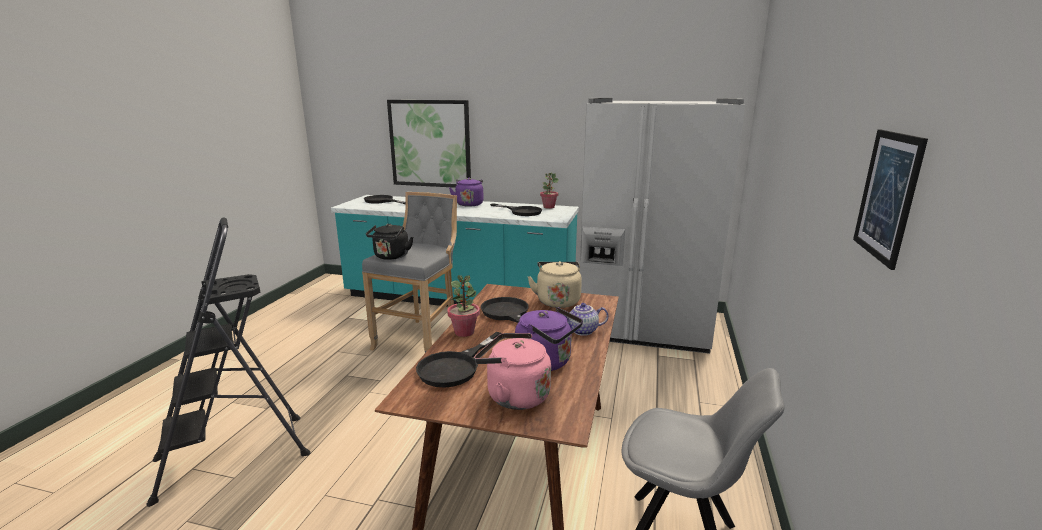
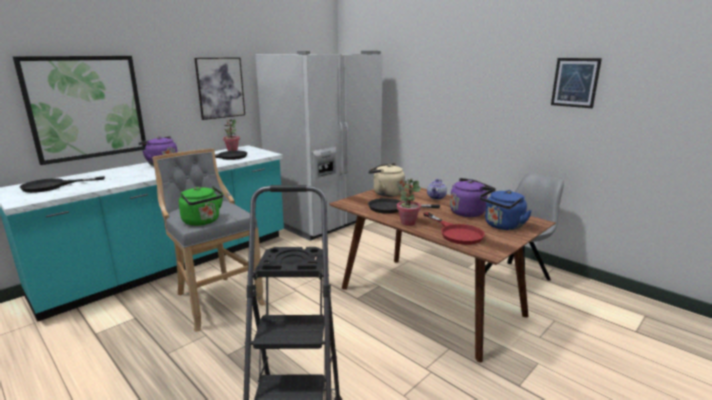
camera: 60 degrees left, 0 degrees up
black kettle [366,224,413,260] -> green kettle [179,186,223,226]
black frying pan [416,332,503,388] -> red frying pan [423,212,485,245]
pink kettle [474,333,551,410] -> blue kettle [480,188,532,230]
none -> picture [194,57,245,120]

